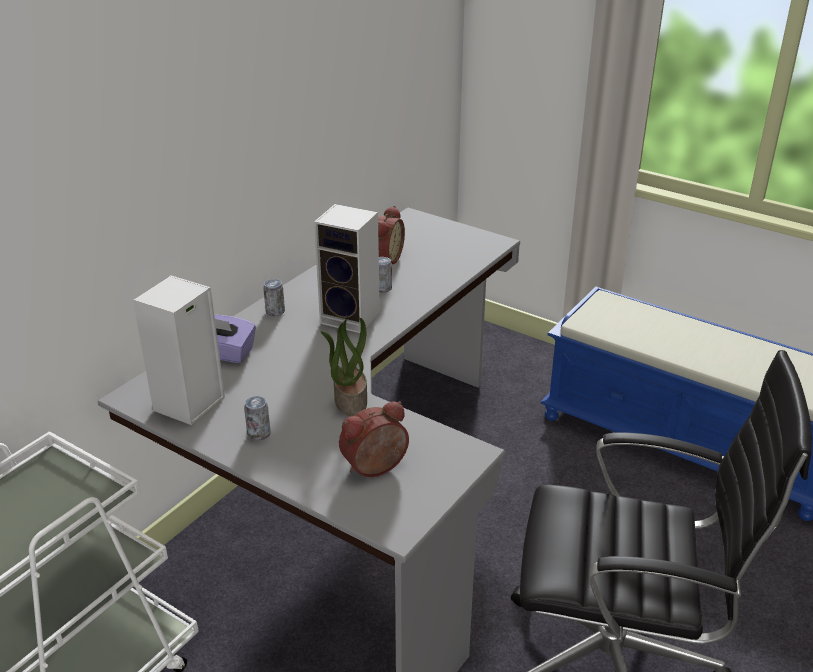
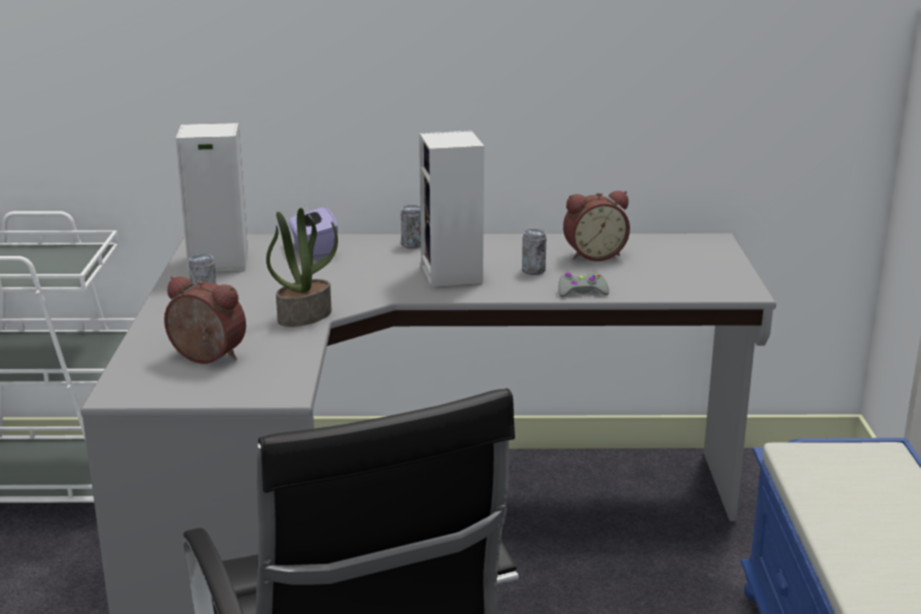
camera: 55 degrees right, 10 degrees down
none -> grey game controller [558,273,609,297]

